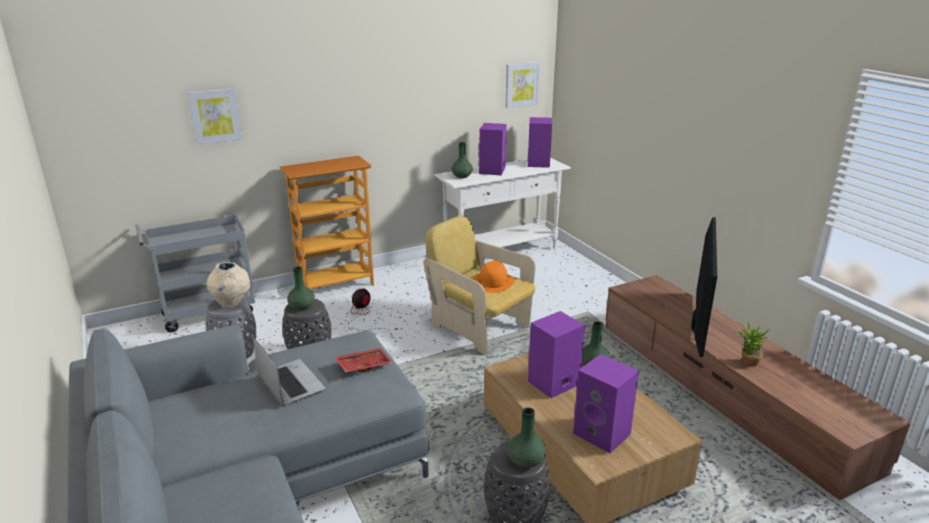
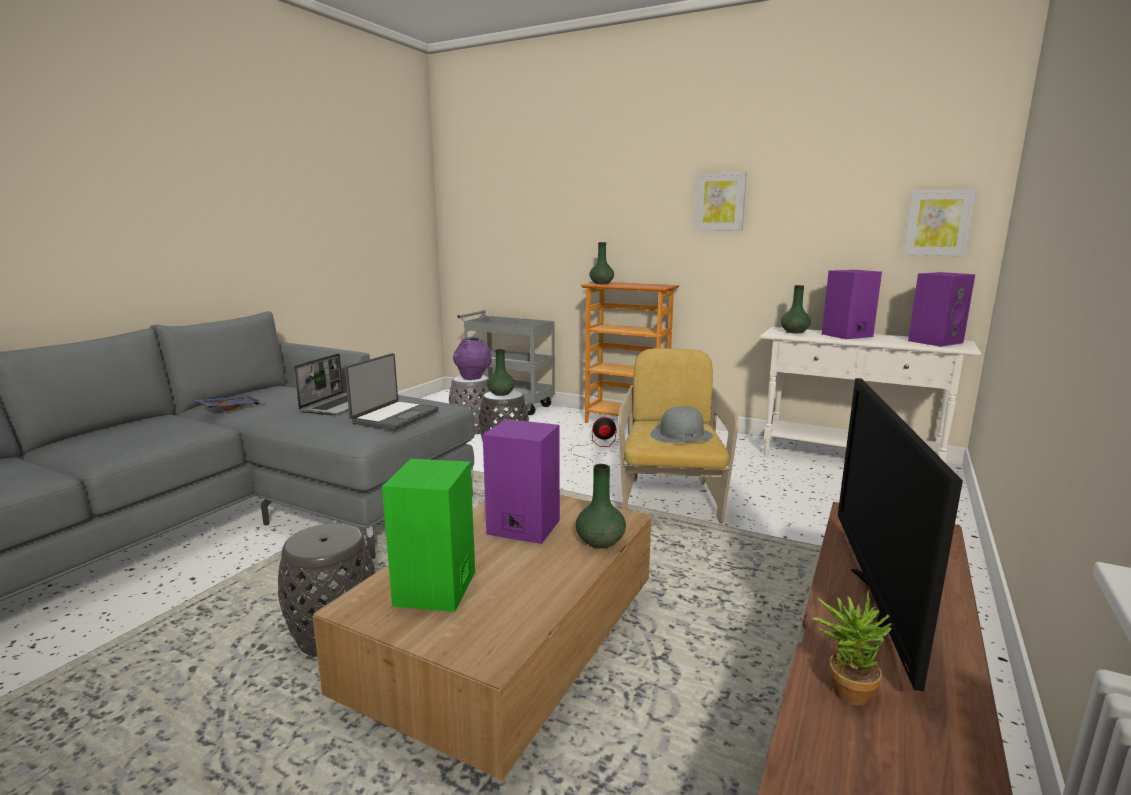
camera: 55 degrees right, 10 degrees down
picture [187,88,242,145] -> picture moved to [694,172,747,231]
beige vase [206,262,250,308] -> purple vase [453,337,492,380]
red tray [334,348,393,373] -> laptop [345,353,439,430]
orange hat [473,261,514,293] -> grey hat [650,406,713,443]
green vase [508,407,546,468] -> green vase moved to [589,242,614,284]
purple speaker [573,354,639,453] -> green speaker [382,459,475,612]
television [691,217,717,357] -> television turned 120 degrees clockwise [838,378,963,691]
none -> blue tray [196,395,264,411]

